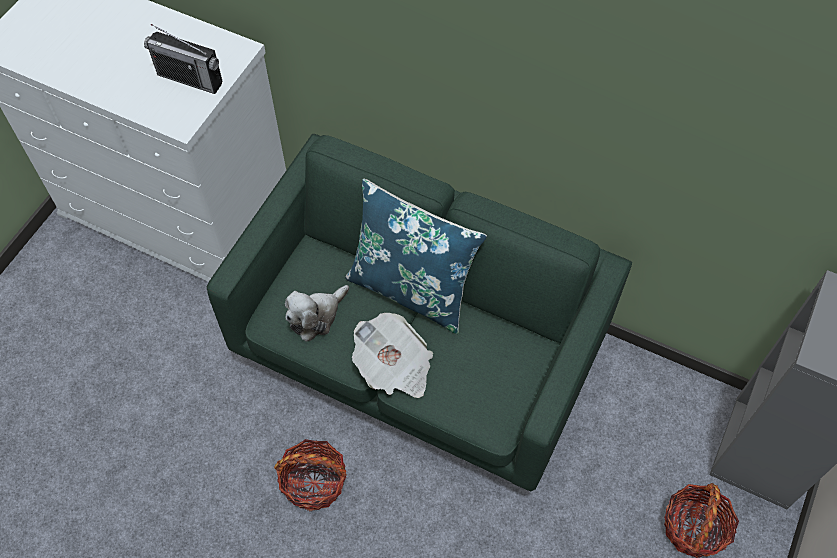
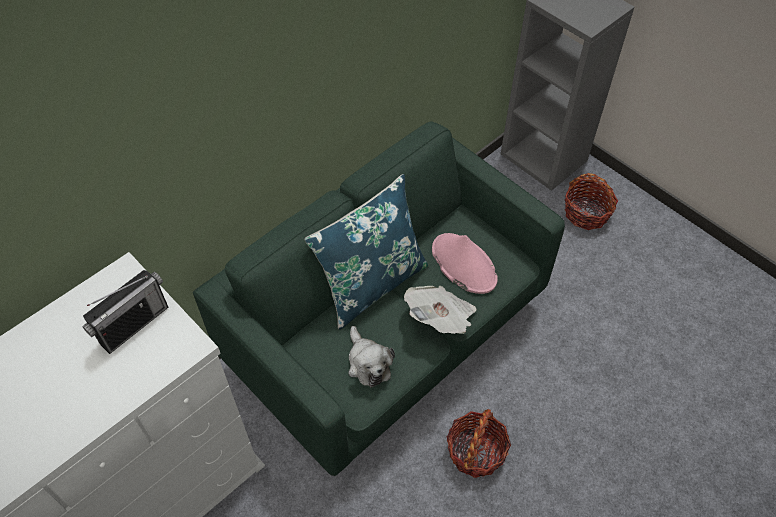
camera: 70 degrees left, 5 degrees down
none -> pink hat [432,233,498,294]

